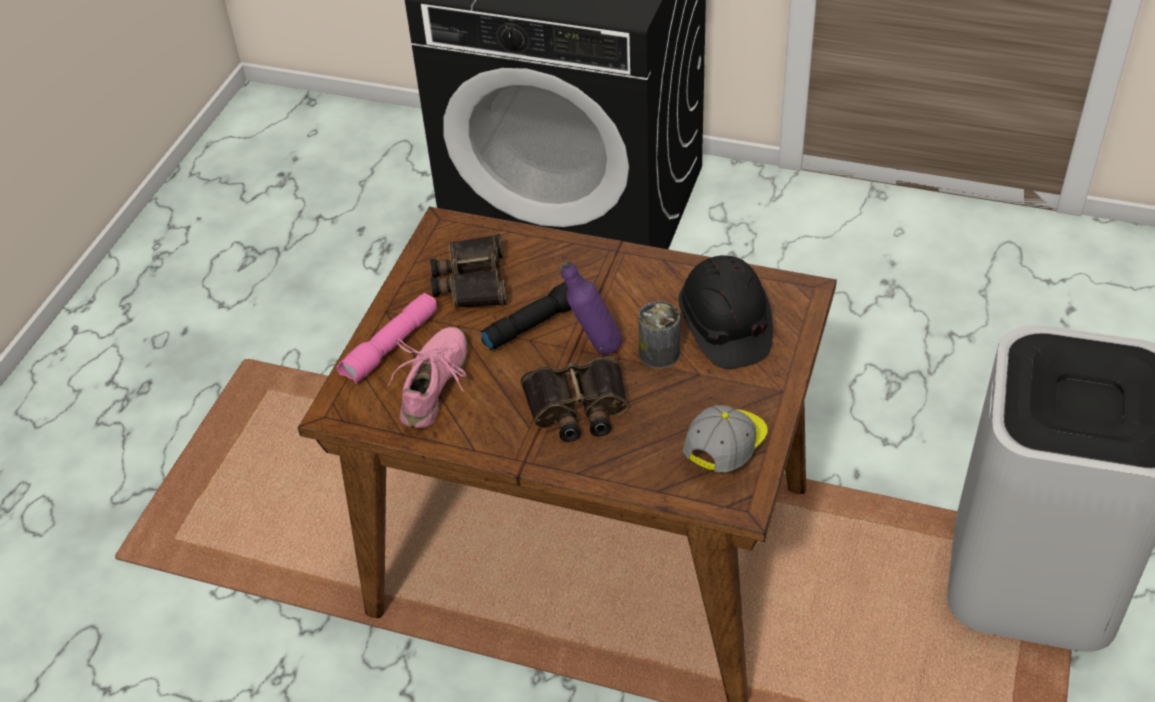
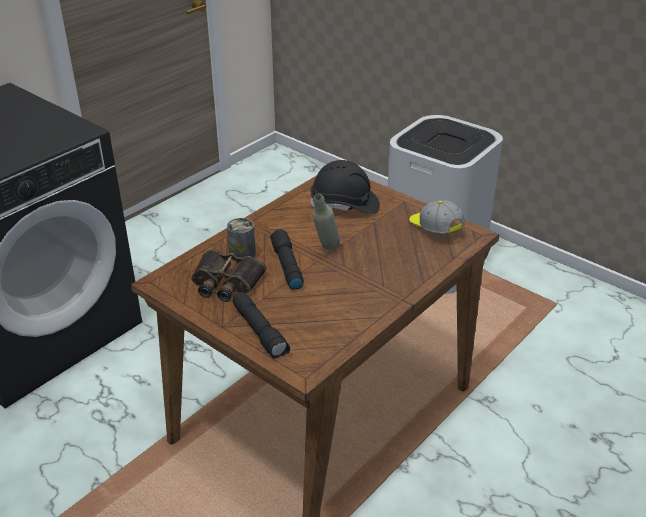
camera: 70 degrees left, 10 degrees down
pink flashlight [337,293,437,384] -> black flashlight [233,292,290,359]
pink shoe [387,327,467,429] -> none
binoculars [520,357,628,442] -> none
purple bottle [560,262,622,354] -> grey bottle [312,194,340,250]
can [638,301,680,369] -> can moved to [227,218,256,262]

